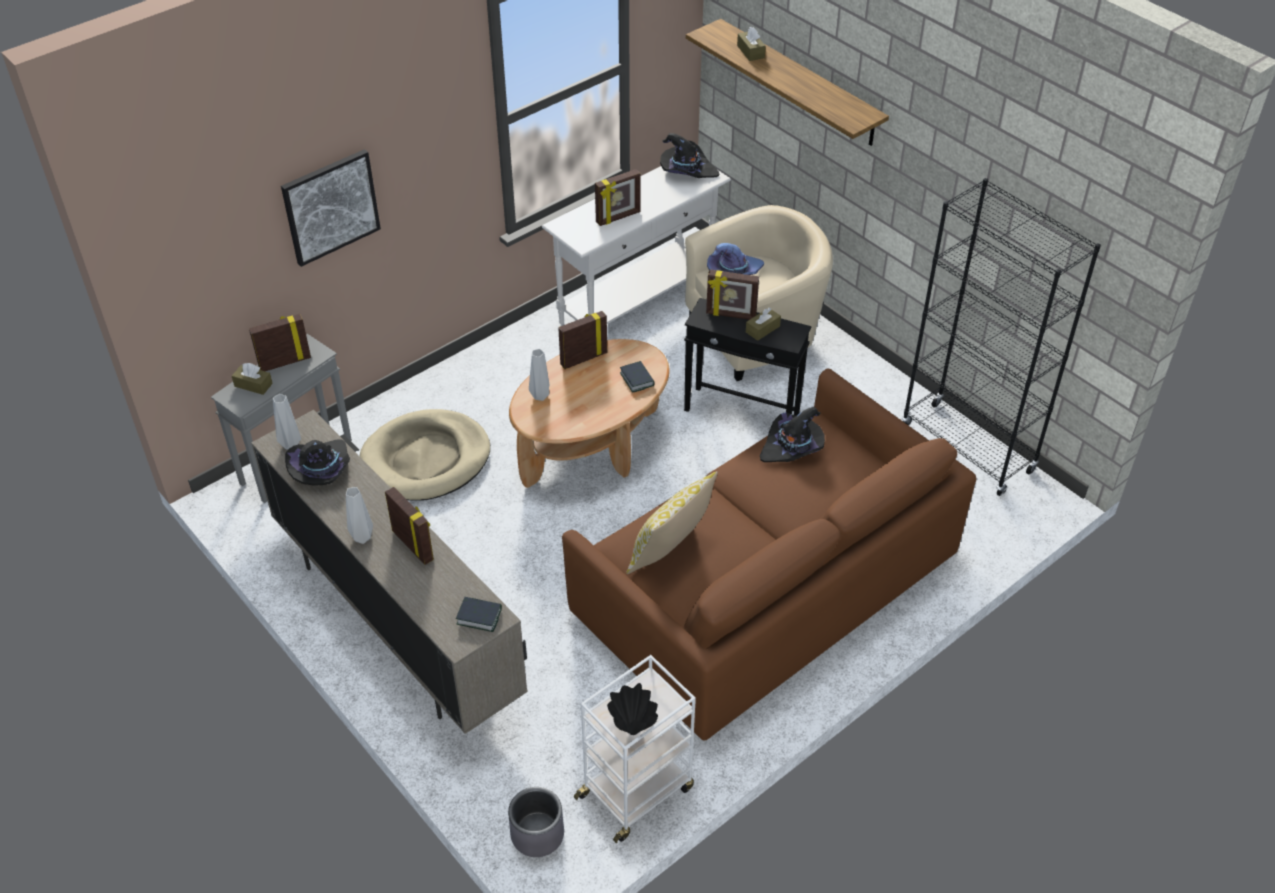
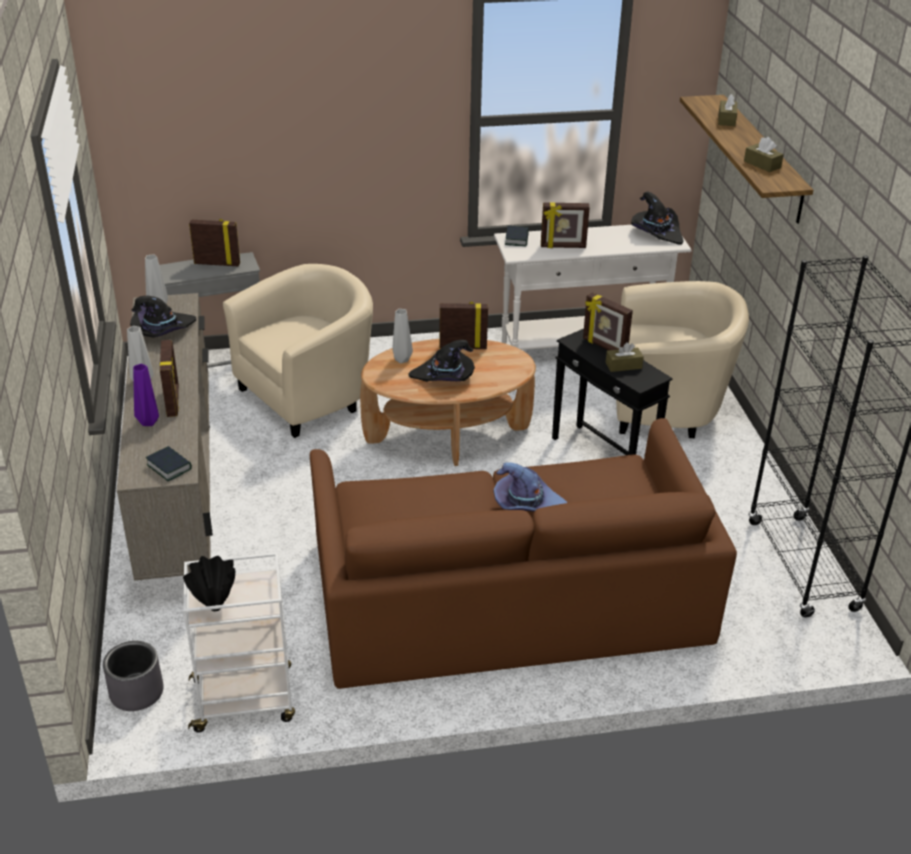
camera: 30 degrees right, 10 degrees down
brown tissue box [232,363,273,395] -> brown tissue box moved to [744,137,784,172]
picture [281,149,381,267] -> none
beige dog bed [360,409,490,501] -> beige armchair [223,264,373,438]
book [620,361,655,393] -> book moved to [505,226,529,246]
pillow [626,471,718,574] -> none
purple hat [707,243,764,275] -> purple hat moved to [493,463,567,512]
black hat [760,407,825,462] -> black hat moved to [408,340,475,382]
none -> purple vase [133,364,159,426]

